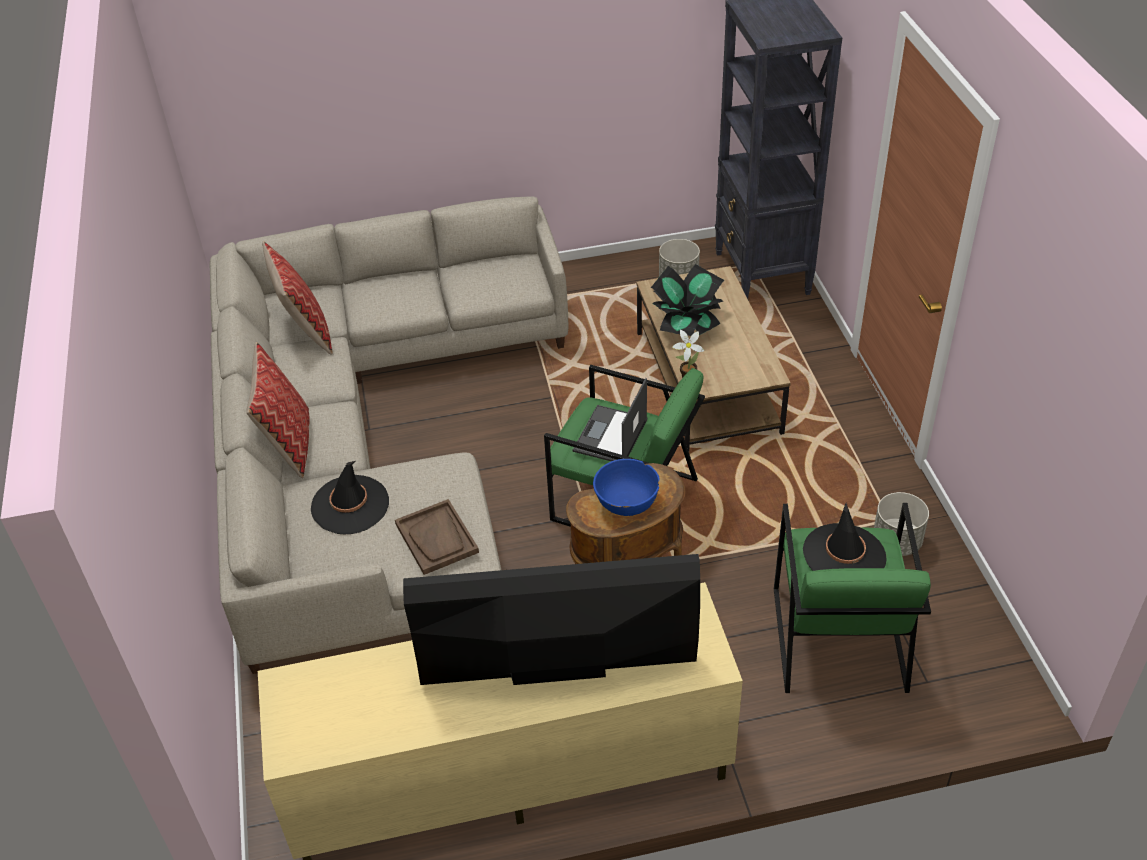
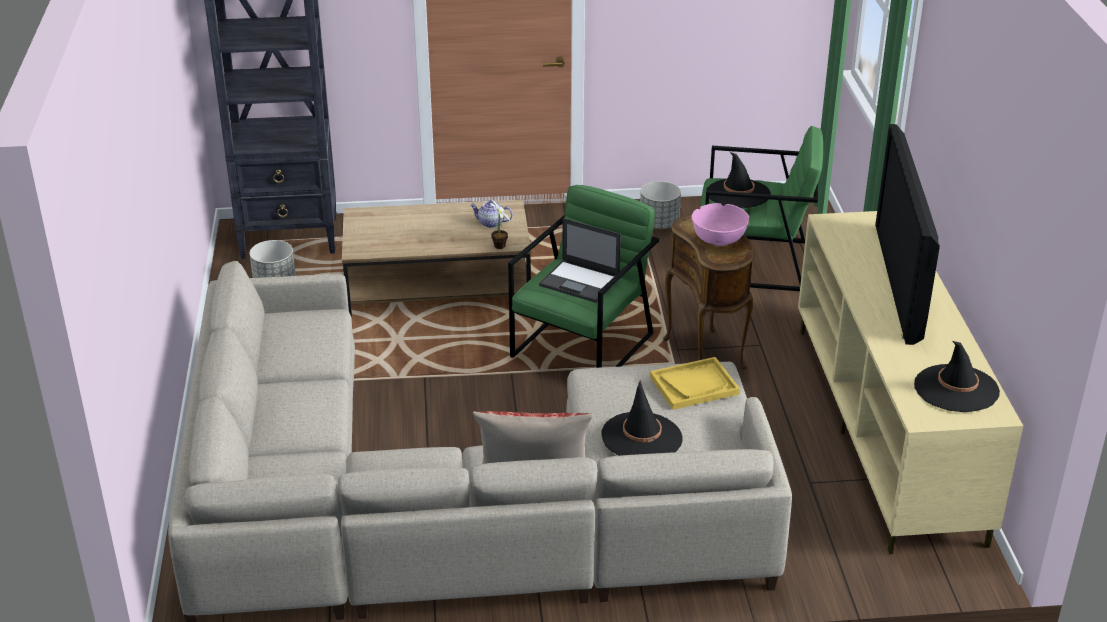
camera: 85 degrees left, 10 degrees down
pillow [262,241,333,355] -> none
brown tray [395,499,479,575] -> yellow tray [650,357,740,410]
blue bowl [593,459,659,516] -> pink bowl [691,203,749,246]
potted plant [651,264,724,336] -> none
none -> teapot [470,200,513,228]
none -> black hat [914,341,1000,412]

